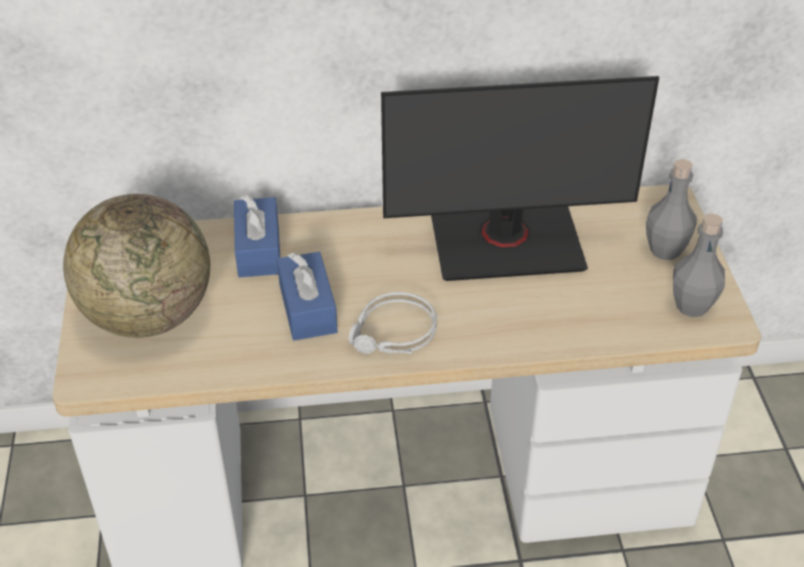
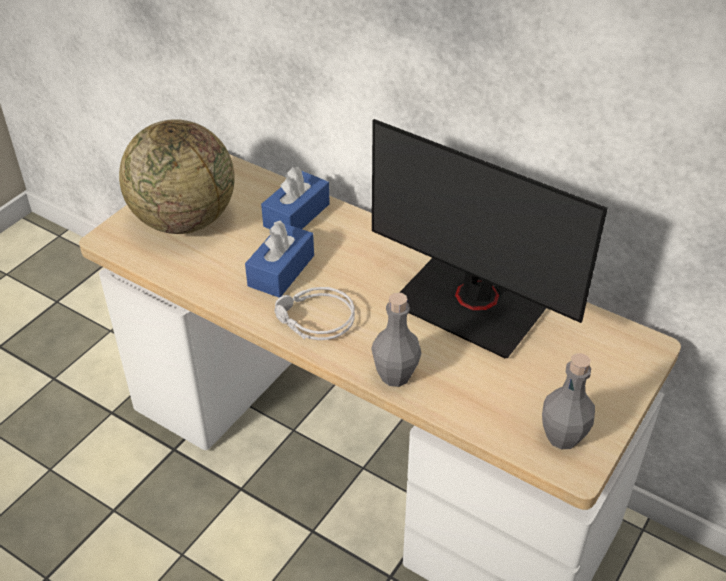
camera: 40 degrees right, 0 degrees up
grey bottle [646,159,697,260] -> grey bottle moved to [371,292,421,387]

